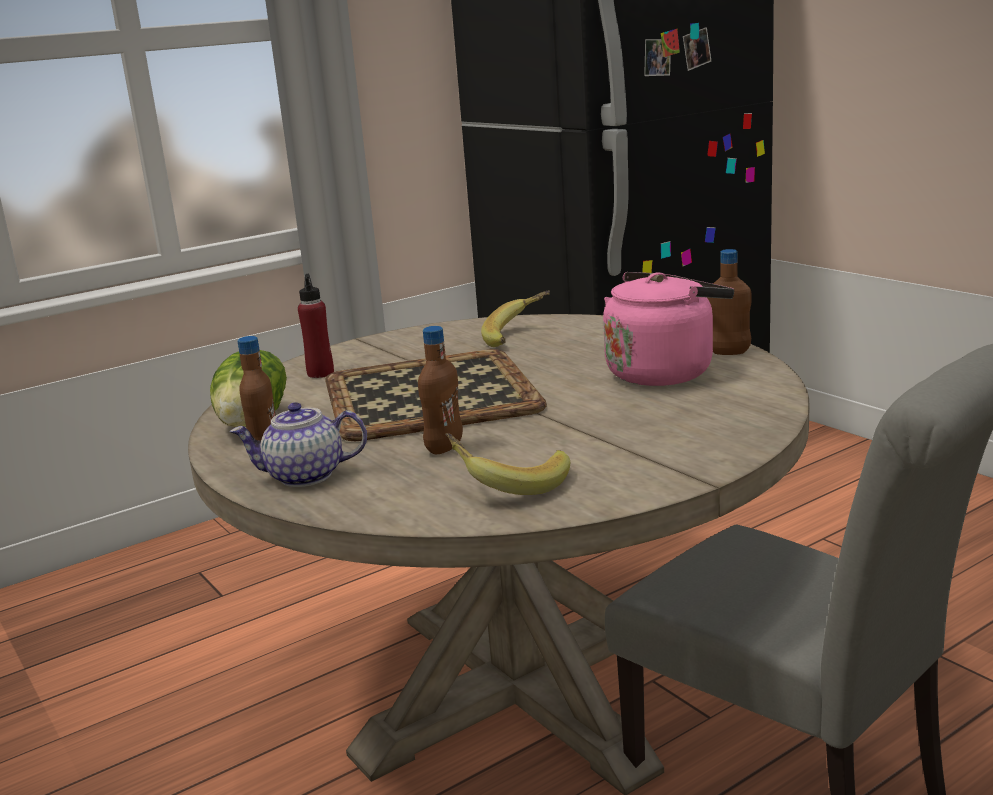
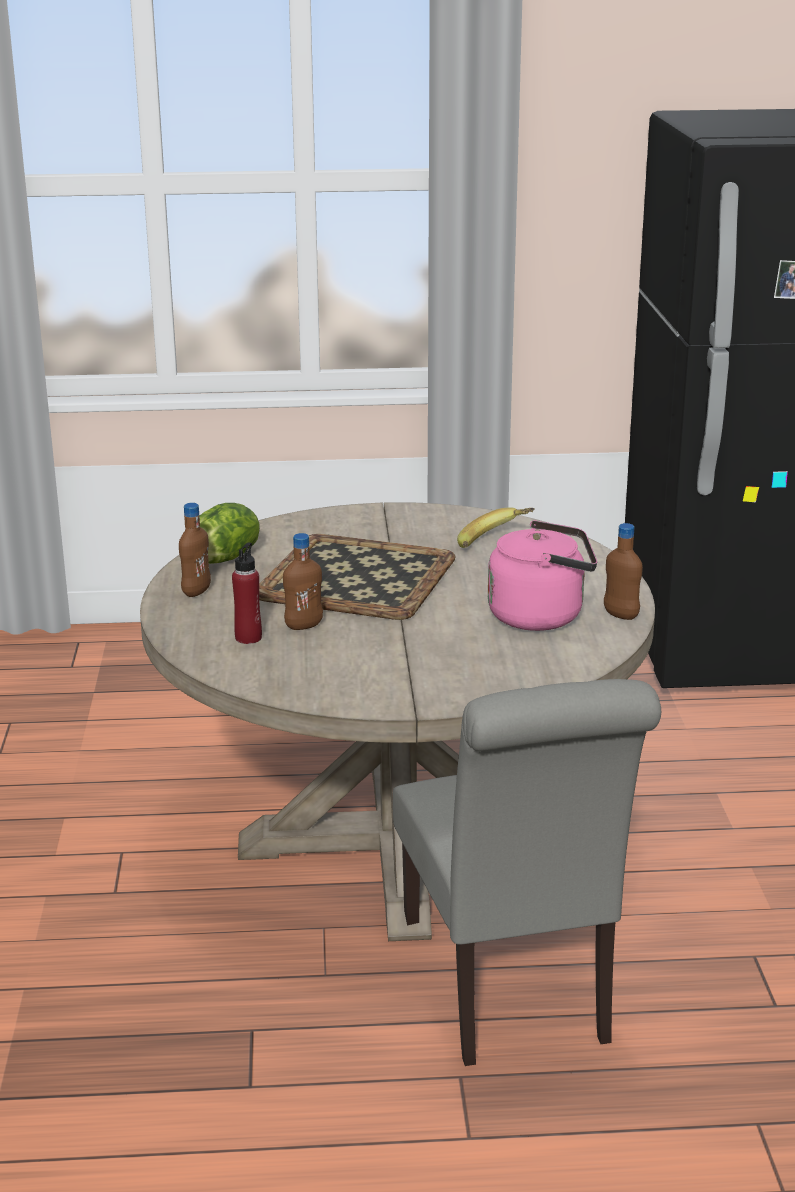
camera: 30 degrees right, 5 degrees up
teapot [230,402,367,487] -> none
red bottle [298,274,334,378] -> red bottle moved to [232,542,262,644]
banana [445,433,570,495] -> none

